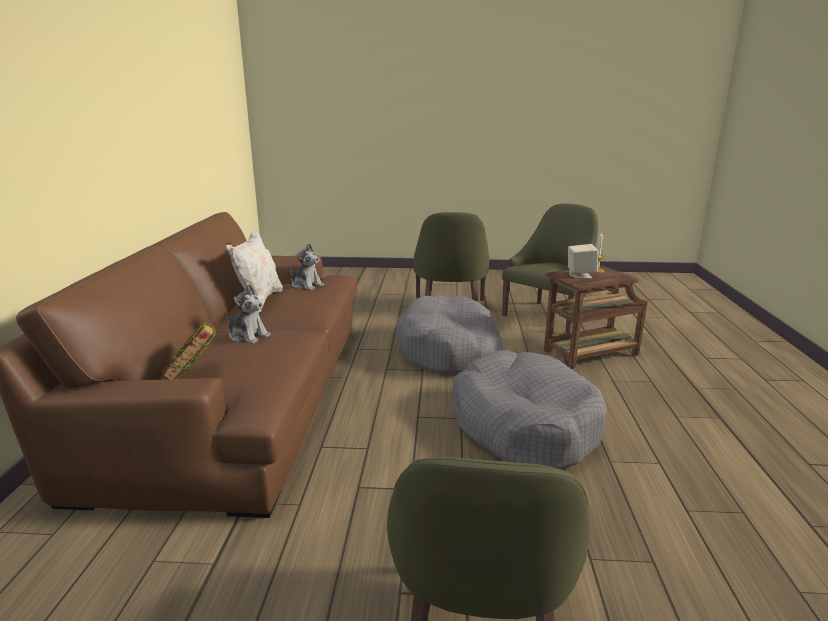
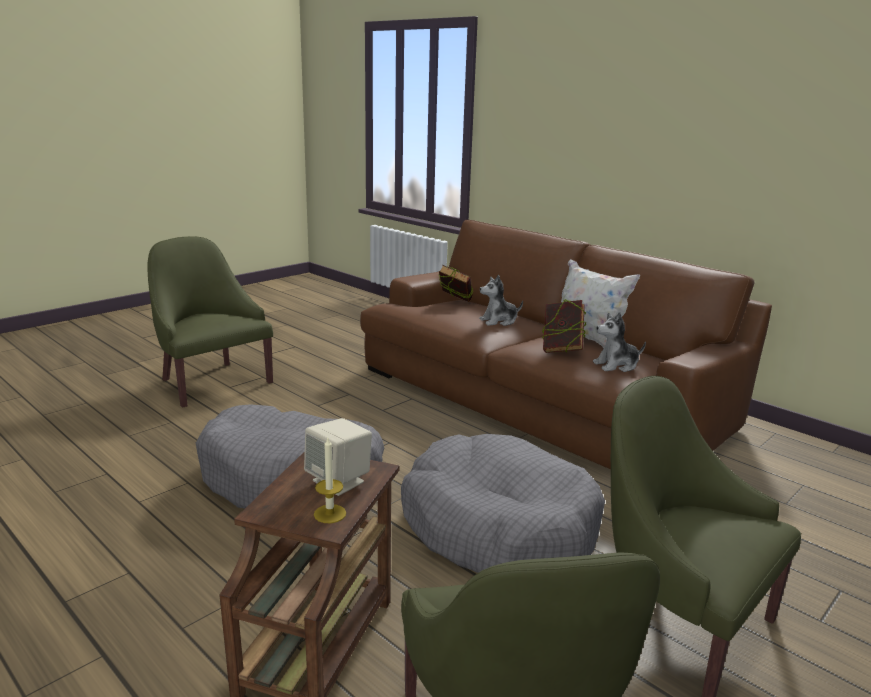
camera: 130 degrees right, 0 degrees up
none -> book [542,300,586,353]

